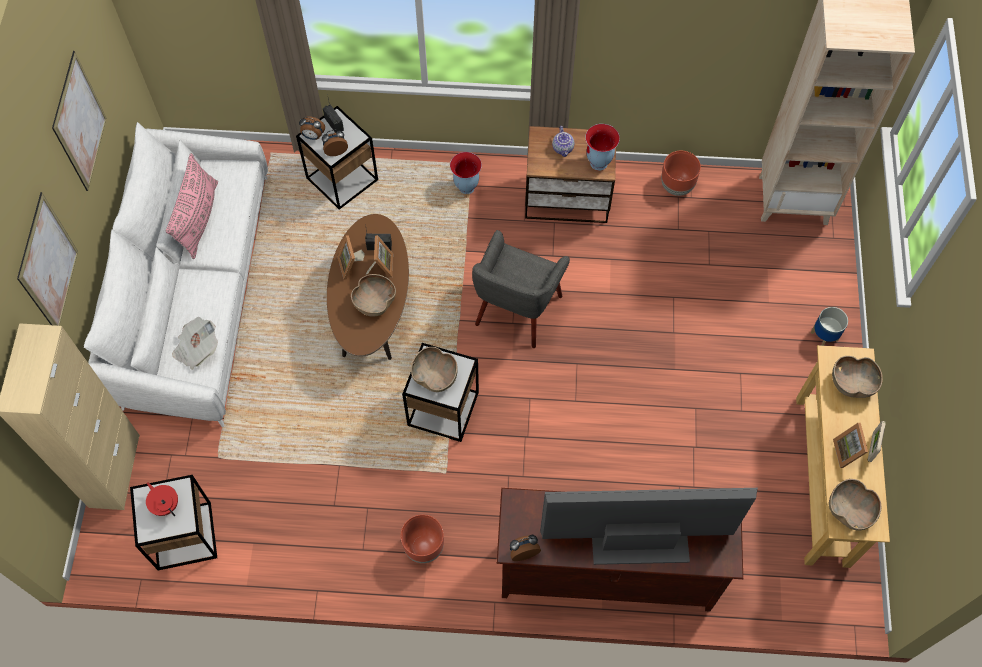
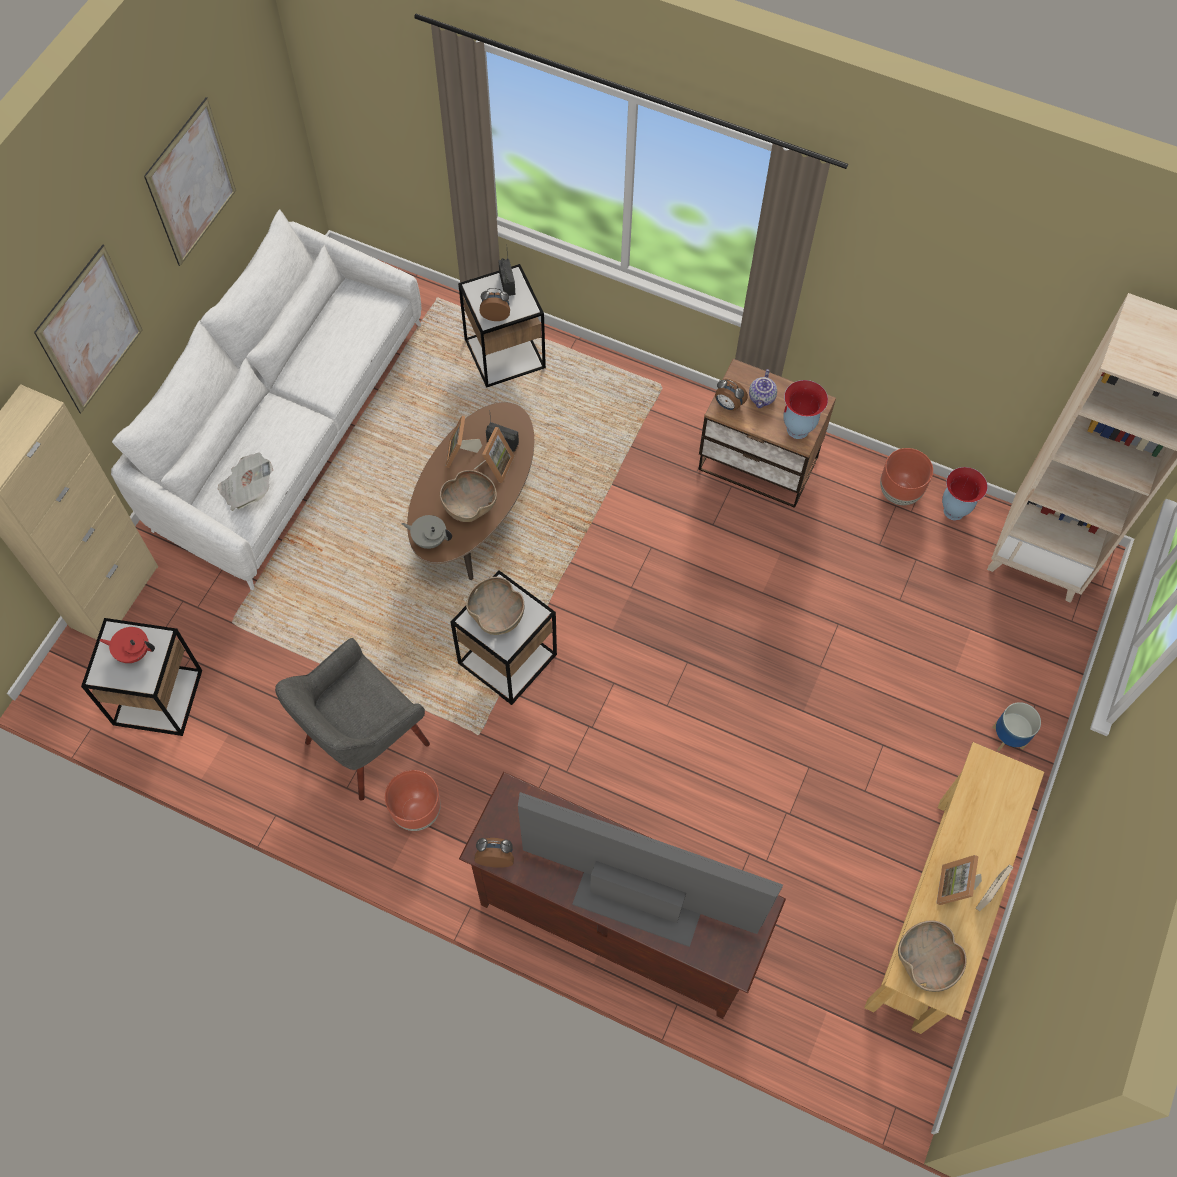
camera: 20 degrees right, 0 degrees up
red teapot [146,482,178,516] -> red teapot turned 60 degrees counterclockwise [99,627,155,663]
pink pillow [166,153,218,259] -> none
alarm clock [299,116,325,140] -> alarm clock moved to [715,379,748,411]
vase [450,152,482,194] -> vase moved to [942,467,988,520]
grey armchair [472,230,570,348] -> grey armchair moved to [275,638,430,801]
brown bowl [832,356,883,398] -> none
none -> grey teapot [402,515,452,549]

